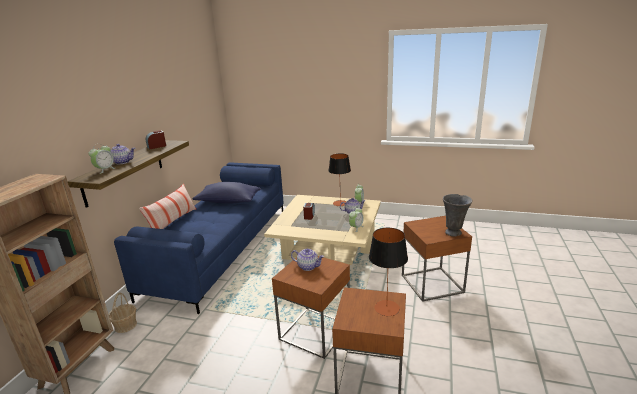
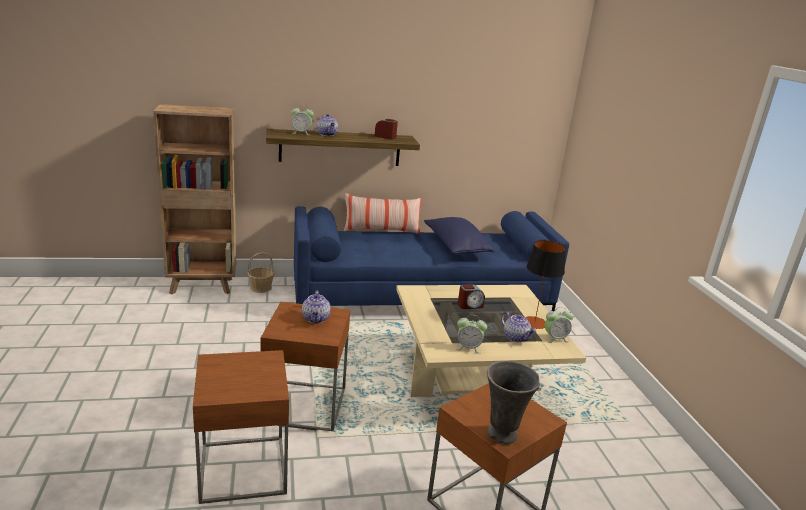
camera: 60 degrees right, 0 degrees up
table lamp [369,228,408,316] -> none

